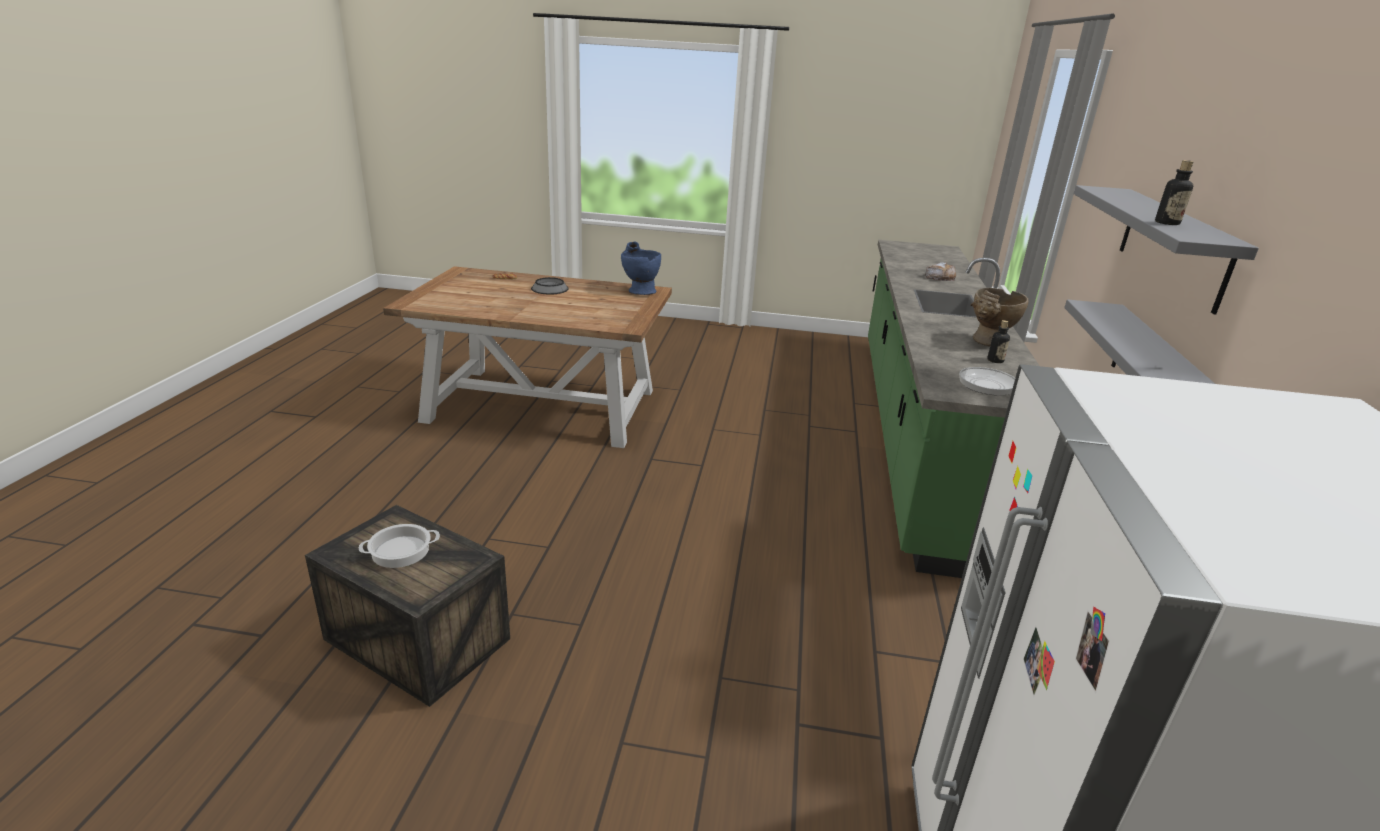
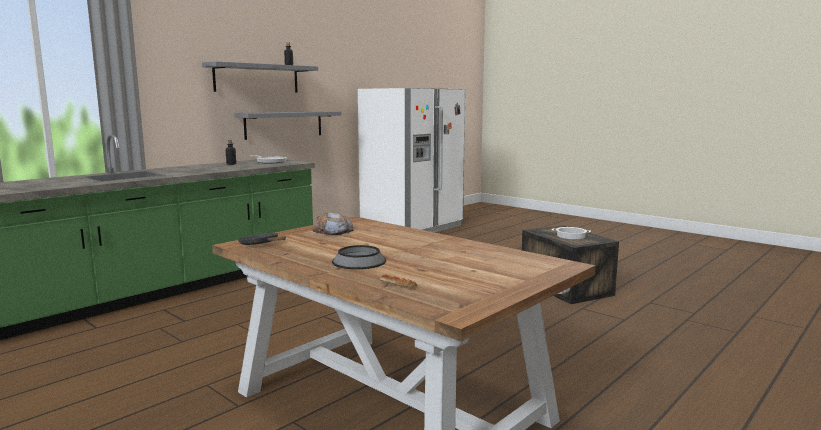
camera: 145 degrees left, 15 degrees down
blue vase [621,241,661,295] -> black frying pan [238,233,286,245]
bread [925,262,956,281] -> bread moved to [313,212,354,235]
beige vase [971,288,1029,346] -> none

